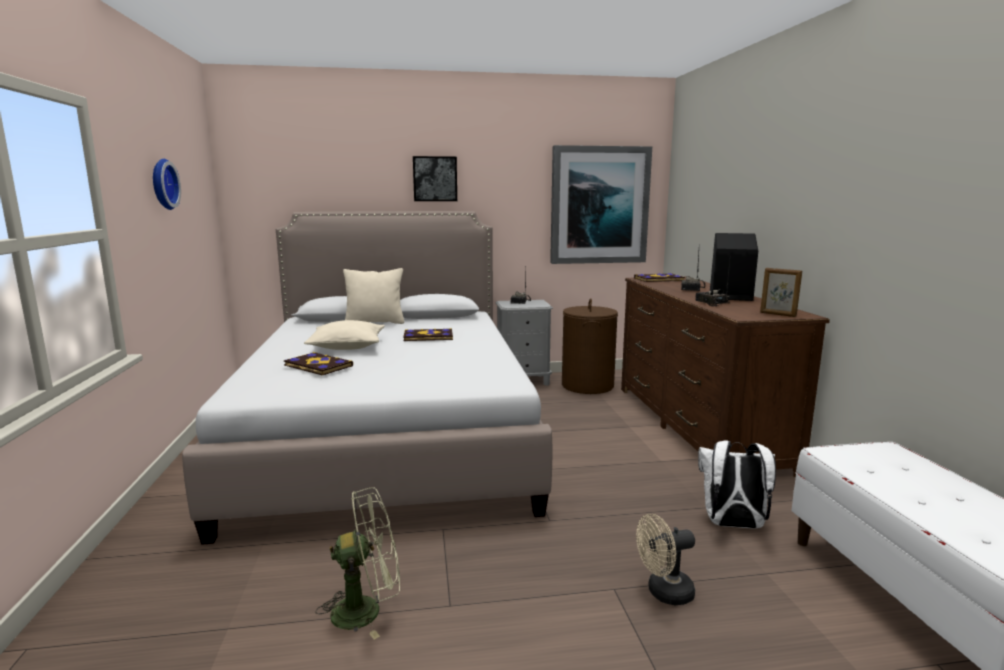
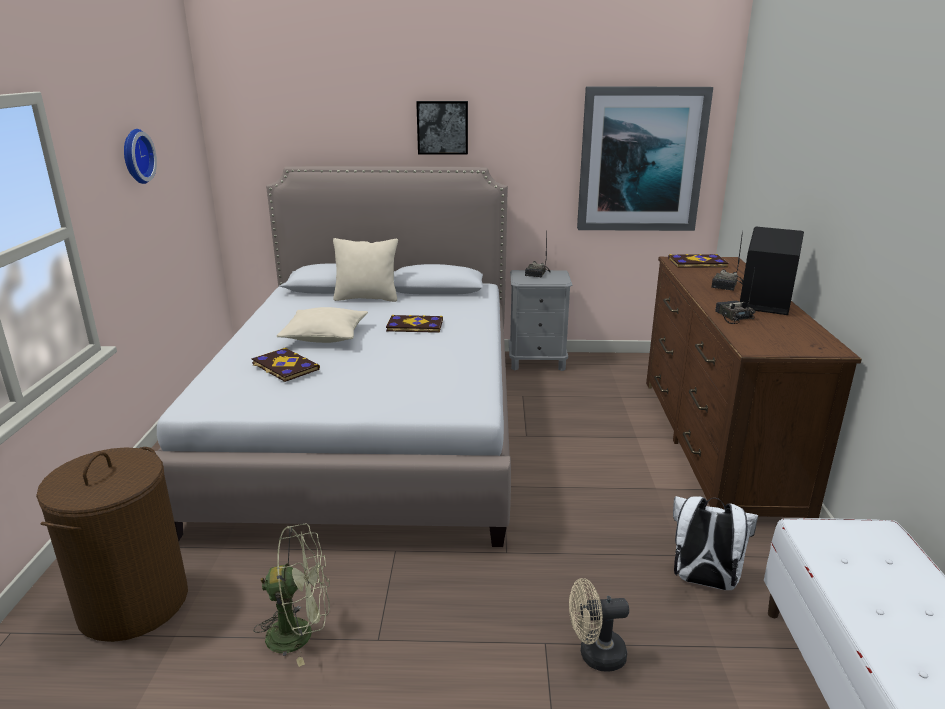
camera: 10 degrees right, 10 degrees up
brown laundry basket [562,298,618,394] -> brown laundry basket moved to [36,447,188,642]
picture frame [760,268,802,317] -> none

